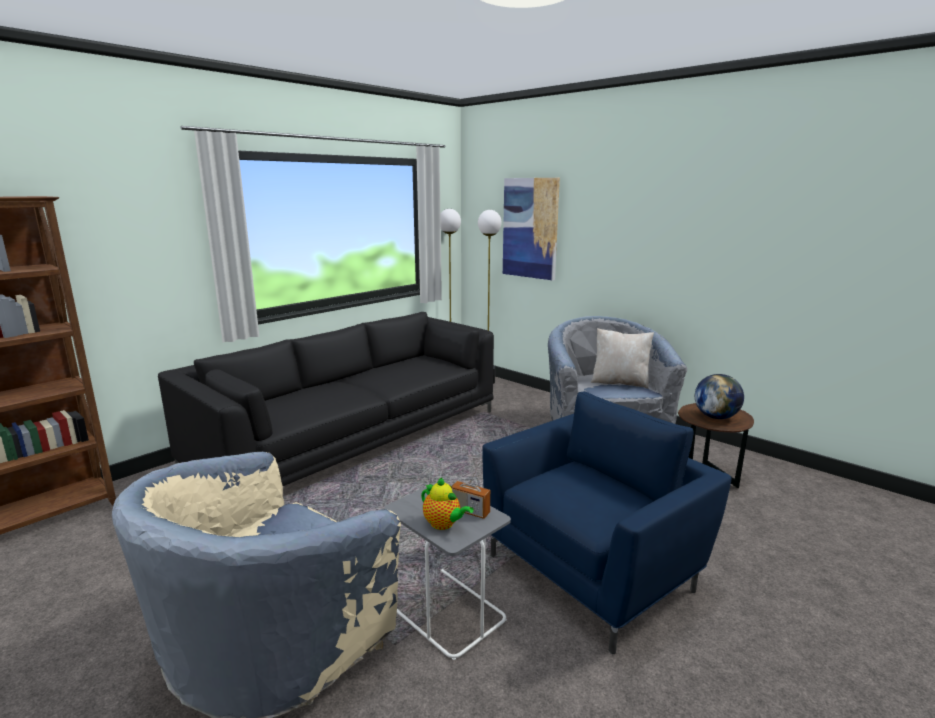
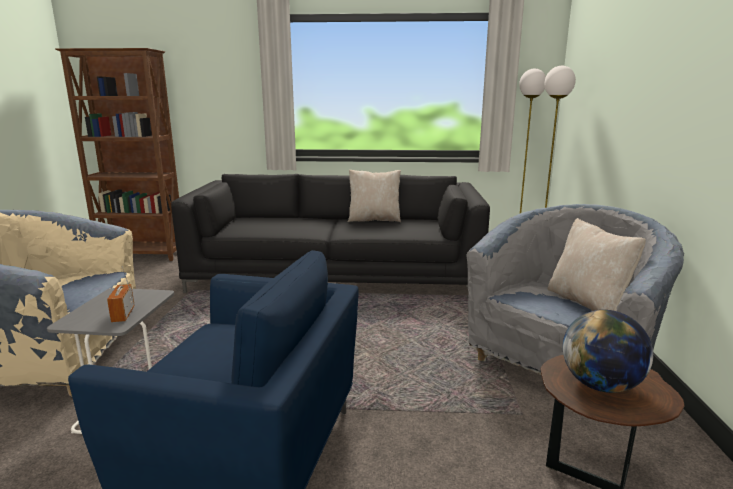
camera: 50 degrees right, 0 degrees up
teapot [421,478,474,530] -> none
picture [503,178,560,280] -> none
none -> beige pillow [348,170,401,222]

